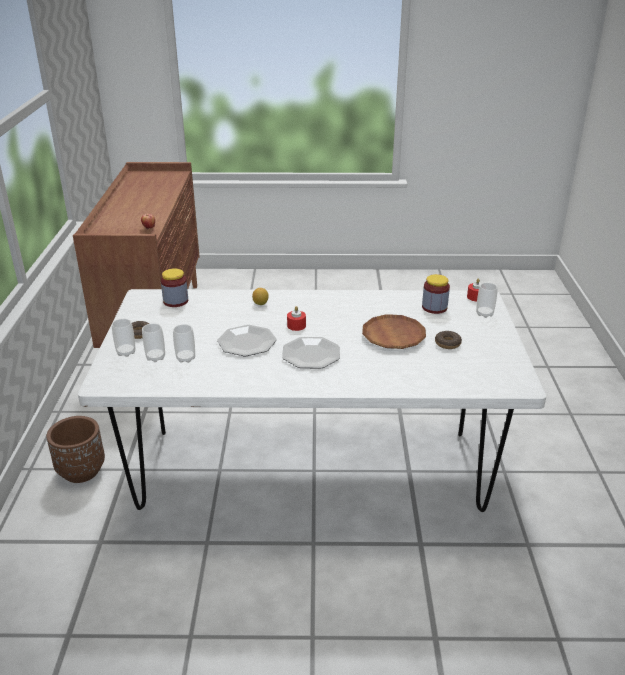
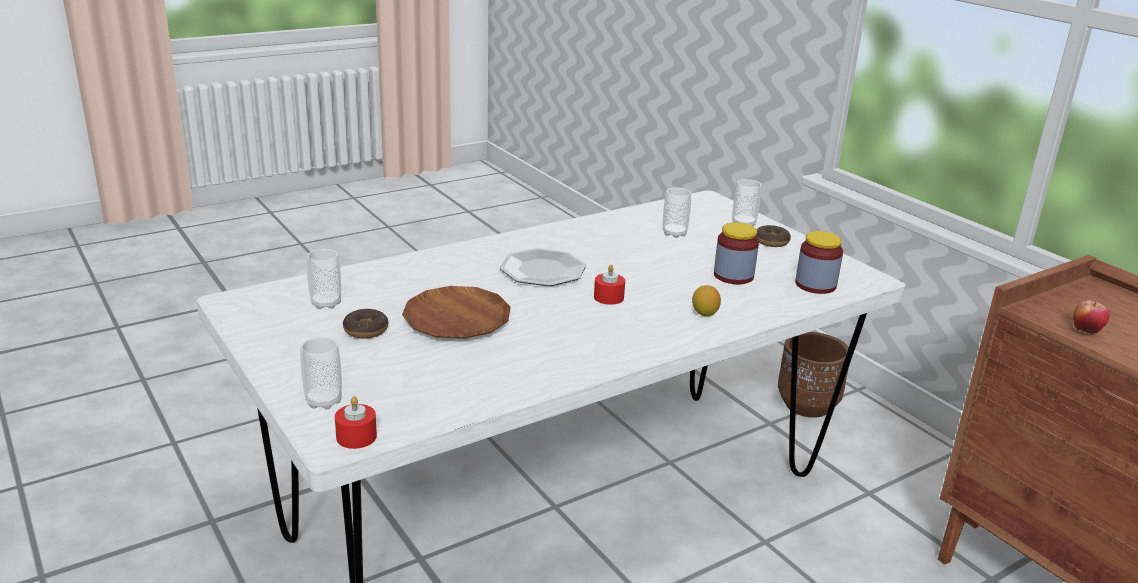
camera: 145 degrees right, 5 degrees down
cup [142,323,165,362] -> cup moved to [307,249,341,309]
plate [217,325,277,356] -> none
jar [422,274,450,314] -> jar moved to [714,222,759,284]

